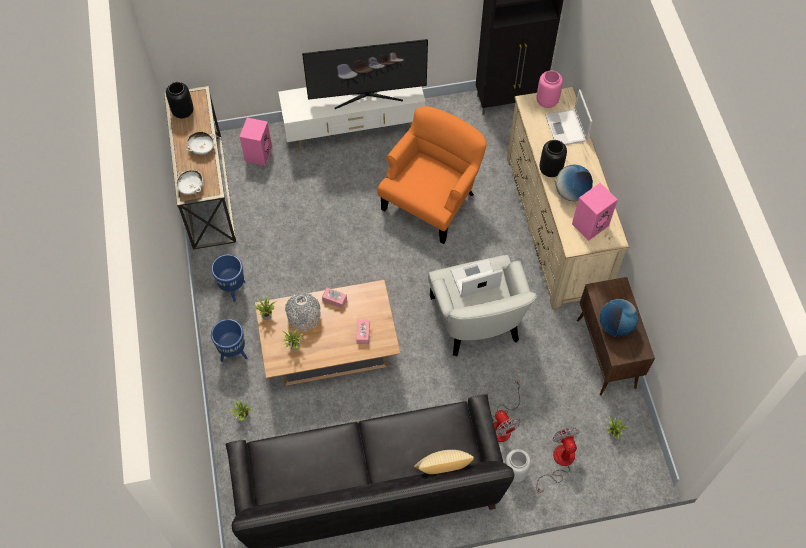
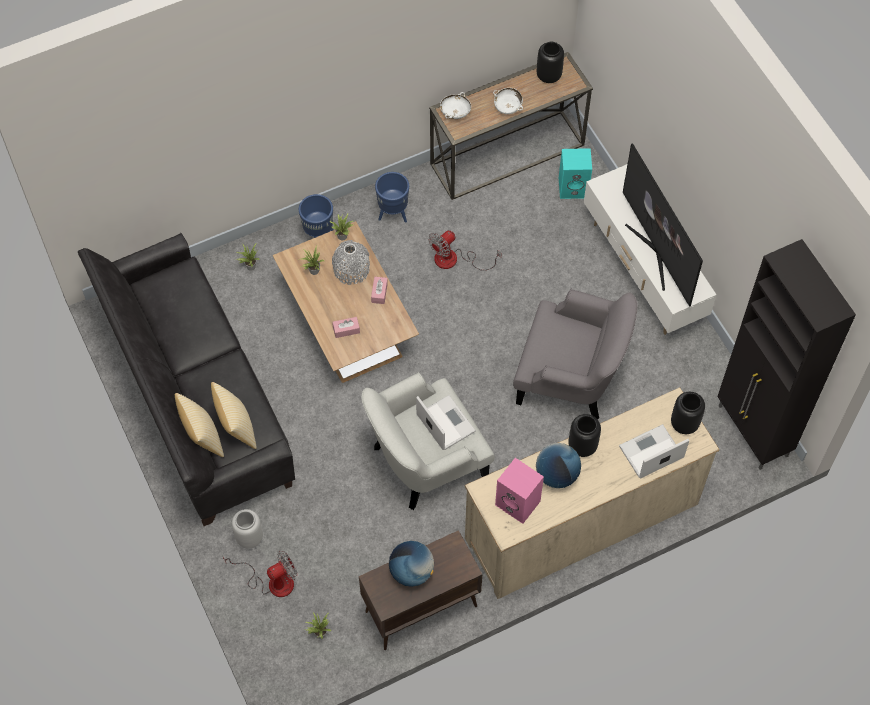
camera: 75 degrees right, 0 degrees up
pink speaker [239,118,272,166] -> turquoise speaker [559,148,592,199]
orange armchair [377,106,487,244] -> grey armchair [513,289,638,420]
fan [492,379,520,442] -> fan moved to [428,230,502,271]
pink vase [537,70,563,108] -> black vase [671,392,705,434]
none -> pillow [211,382,257,449]

